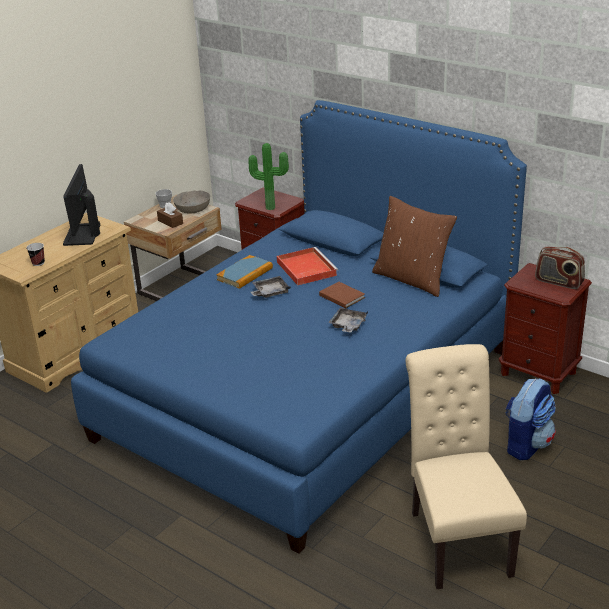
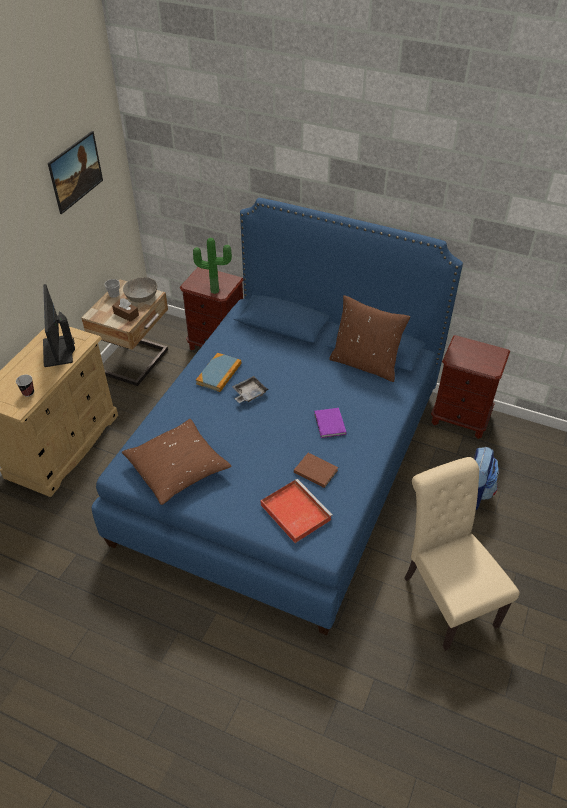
camera: 15 degrees left, 15 degrees up
red tray [277,247,338,286] -> red tray moved to [261,479,333,543]
brown book [319,282,365,309] -> brown book moved to [294,453,338,488]
grey tray [328,308,368,333] -> purple book [314,408,347,438]
radio [535,247,585,289] -> none
none -> picture [48,131,103,214]
none -> brown pillow [122,419,232,505]

